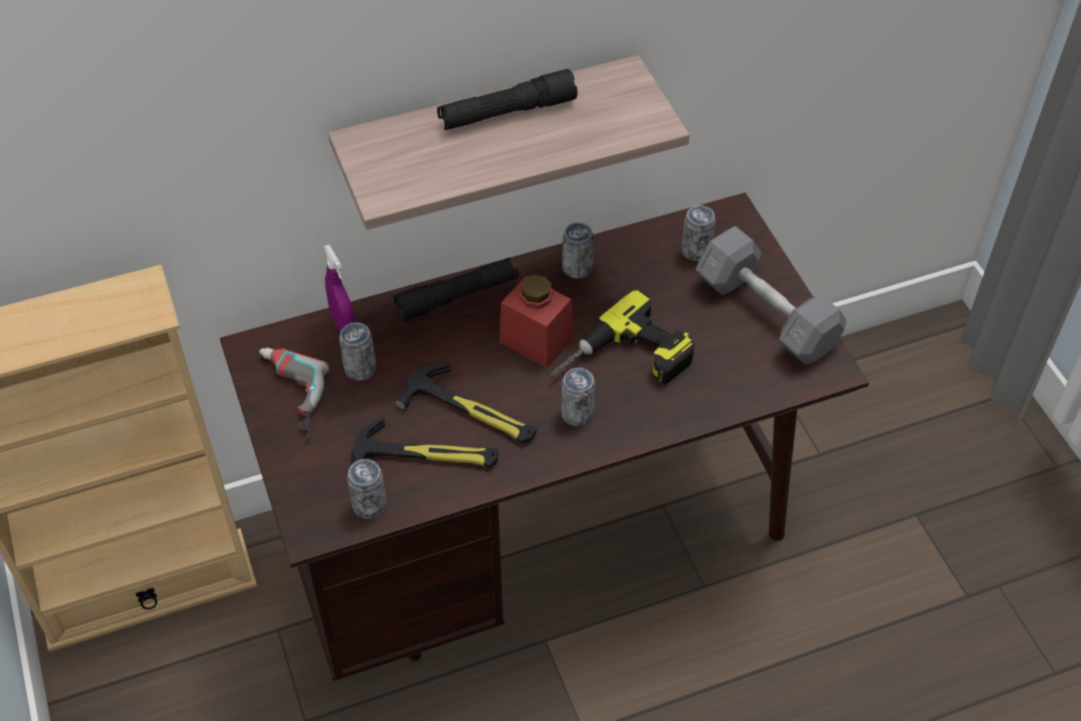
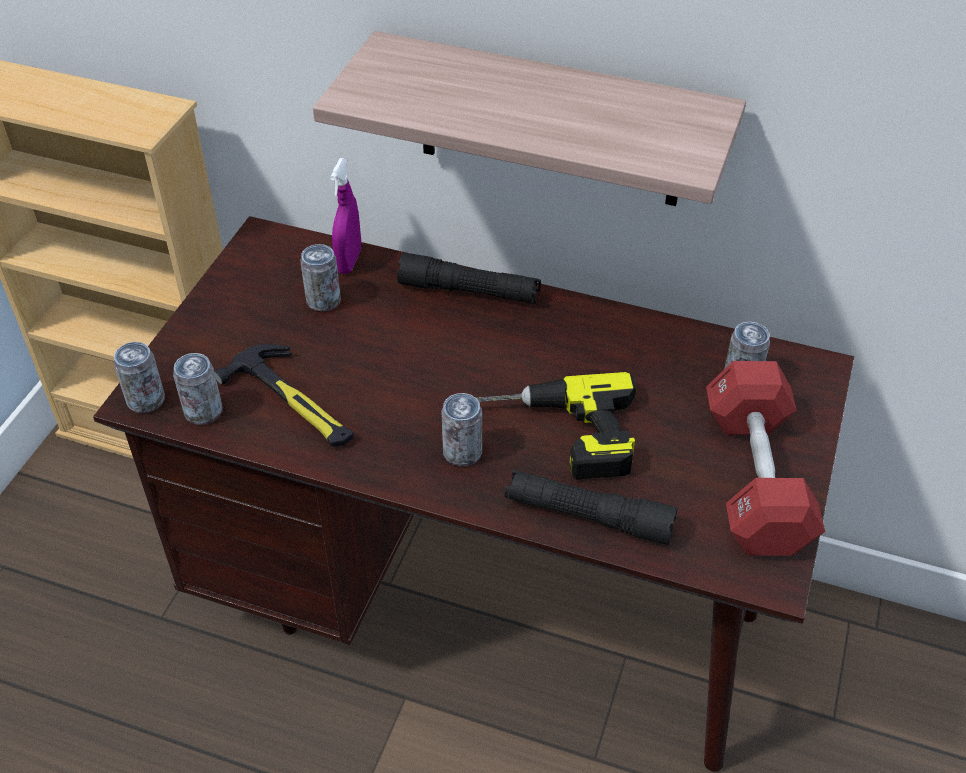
camera: 40 degrees right, 5 degrees down
power drill [259,347,330,439] -> none
hammer [395,364,536,444] -> none
black flashlight [437,69,577,130] -> black flashlight moved to [505,470,678,545]
red jar [499,274,573,368] -> none
can [562,222,594,278] -> can moved to [114,342,165,413]
grey dumbbell [696,226,847,365] -> red dumbbell [706,361,825,556]

